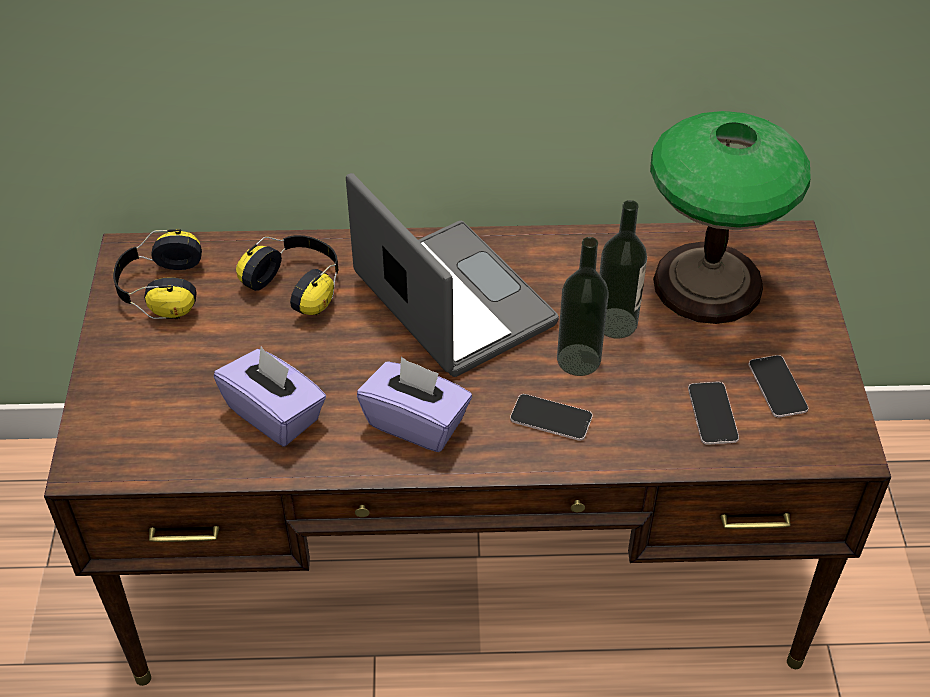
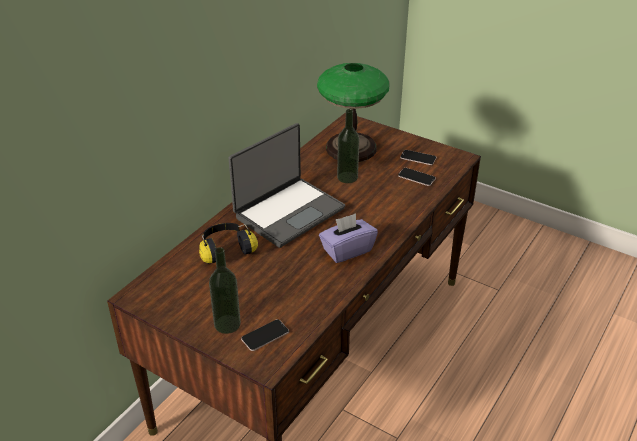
camera: 55 degrees left, 10 degrees down
headphones [113,229,202,319] -> none
purple tissue box [214,347,326,447] -> none
laptop [346,173,559,377] -> laptop turned 135 degrees clockwise [229,123,345,248]
phone [510,394,593,441] -> phone moved to [241,319,289,351]
bottle [557,237,609,376] -> bottle moved to [209,247,241,334]

